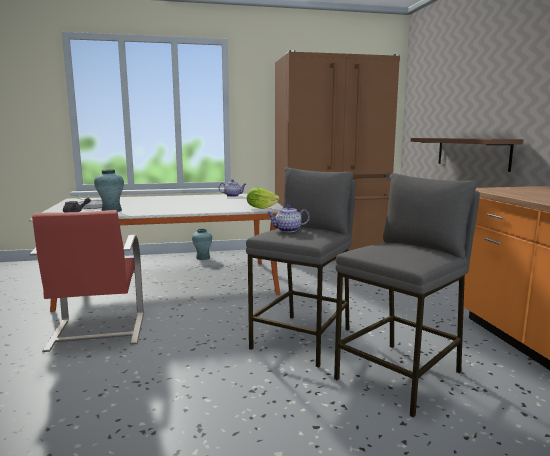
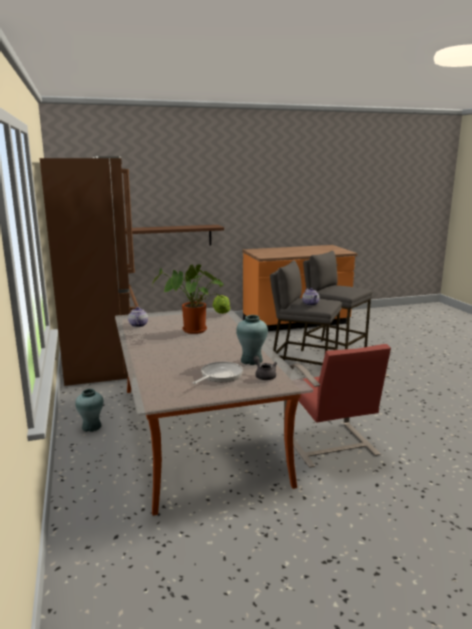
camera: 95 degrees left, 5 degrees up
red chair [30,210,144,352] -> red chair turned 90 degrees clockwise [284,344,391,468]
none -> potted plant [152,264,225,334]

